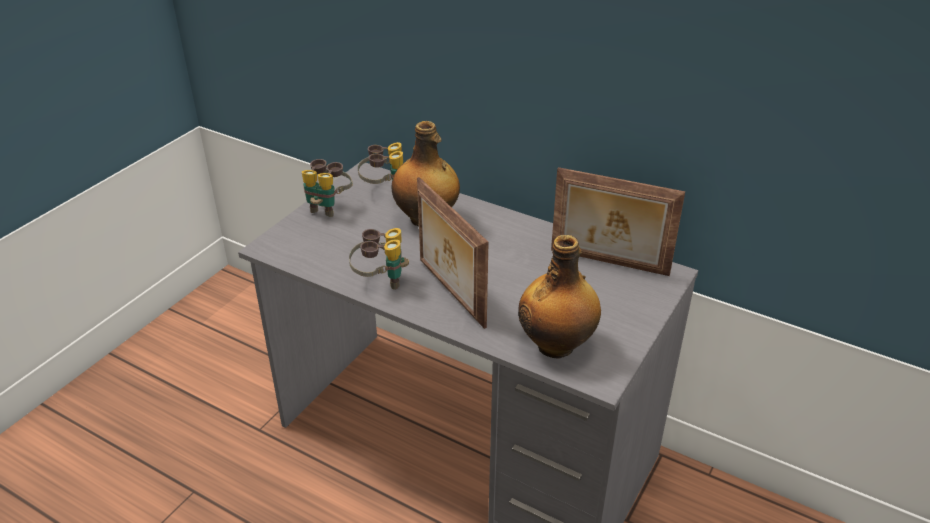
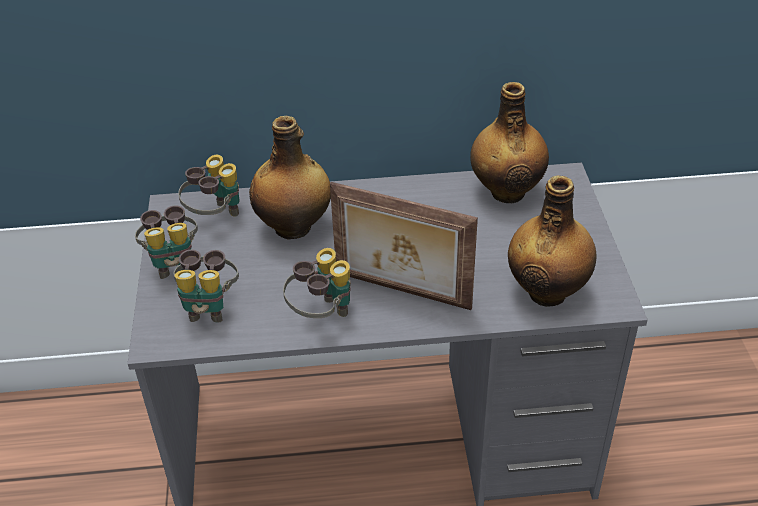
camera: 35 degrees left, 5 degrees up
picture frame [551,167,685,276] -> bottle [470,82,549,203]
none -> binoculars [174,250,239,323]

